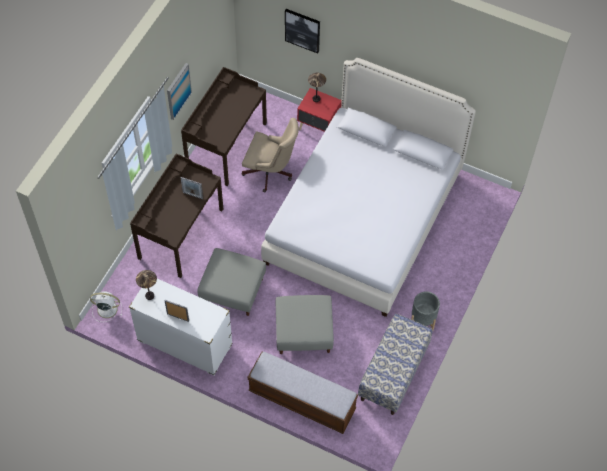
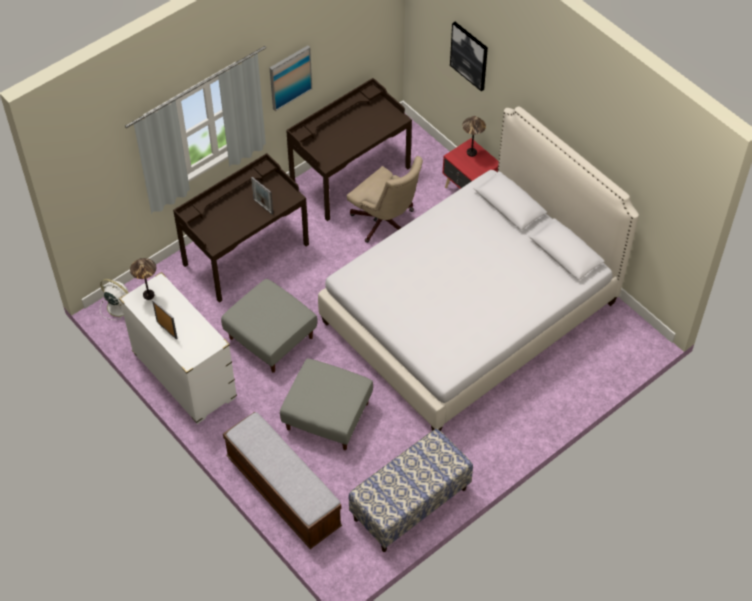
camera: 25 degrees right, 5 degrees down
grey planter [411,291,440,330] -> none

